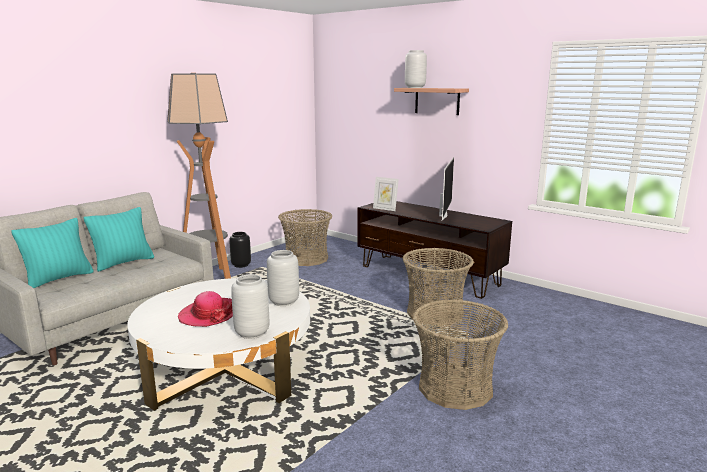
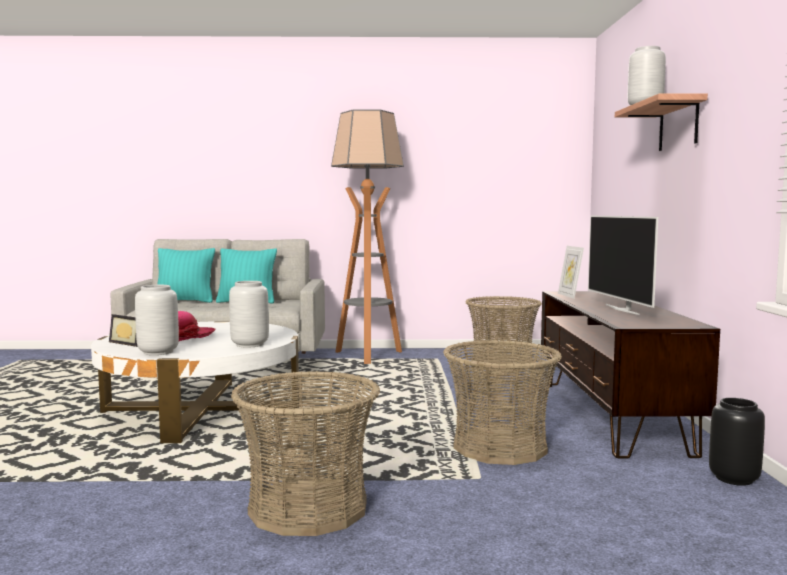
camera: 50 degrees right, 10 degrees down
black vase [230,232,251,268] -> black vase moved to [709,398,765,486]
television [439,157,454,220] -> television turned 105 degrees clockwise [588,215,658,315]
none -> picture frame [109,314,138,347]

